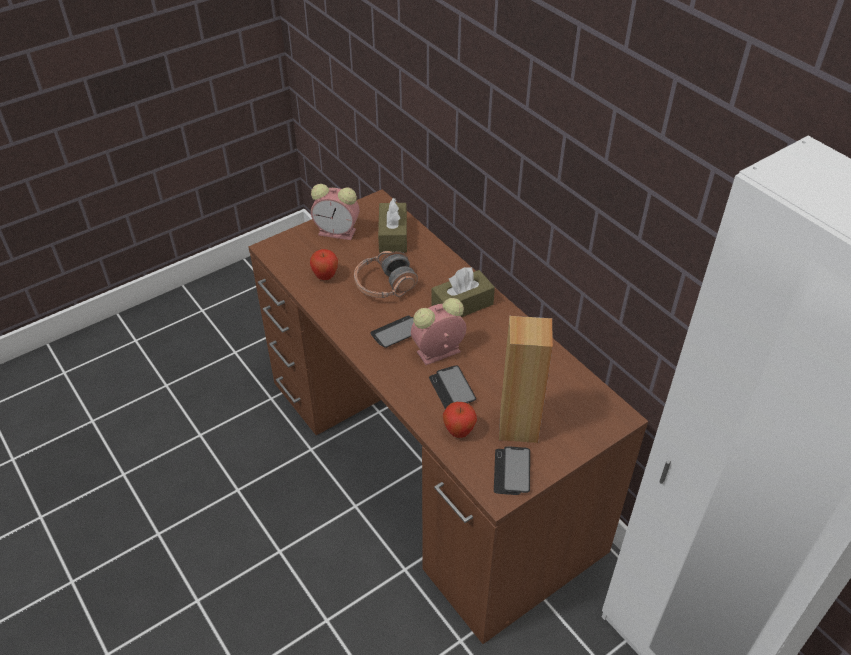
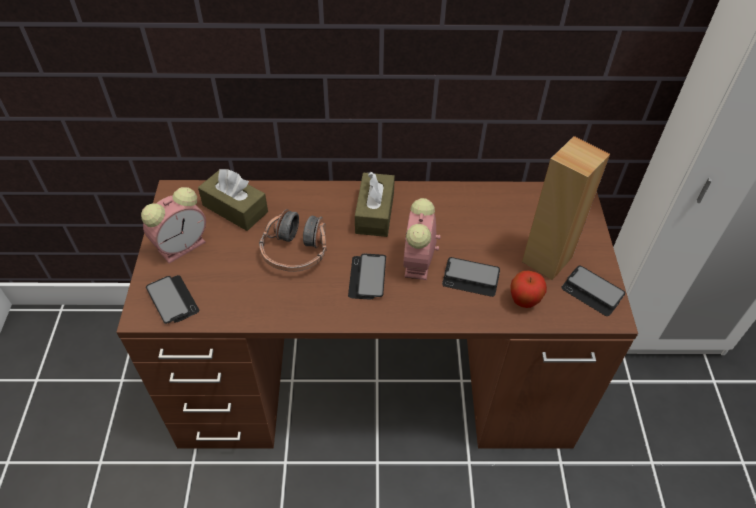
camera: 55 degrees left, 5 degrees up
apple [310,249,338,280] -> none
none -> phone [146,275,199,324]

